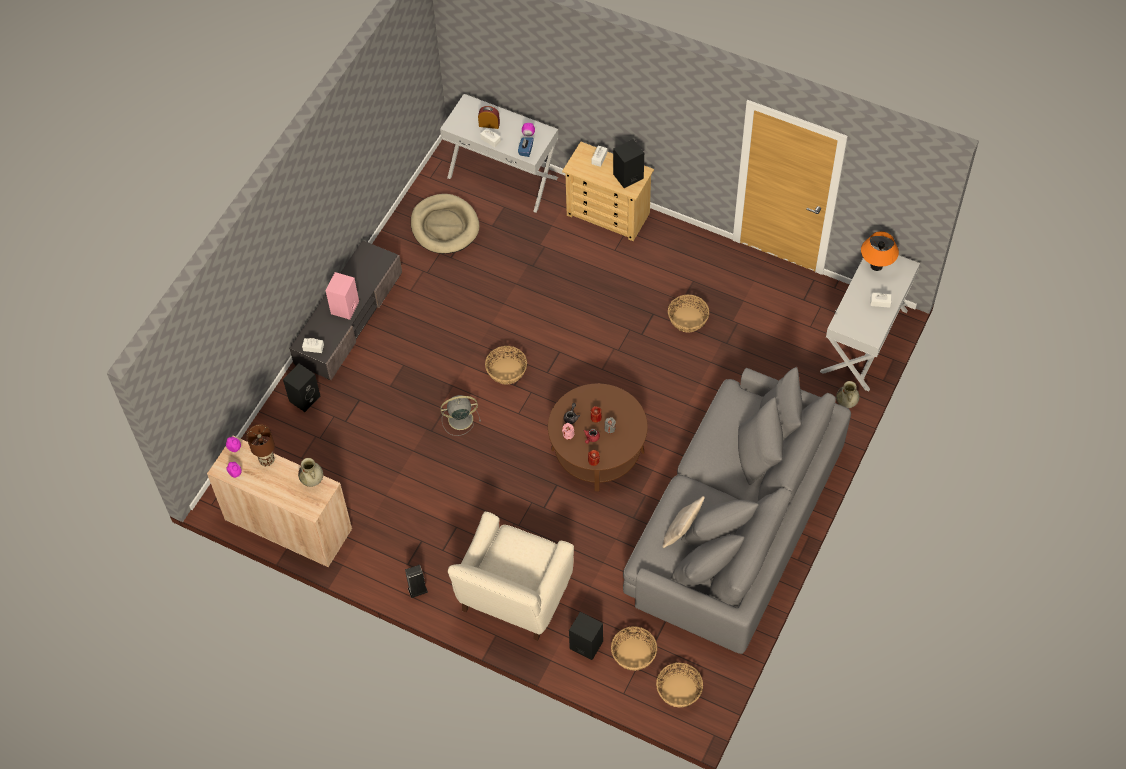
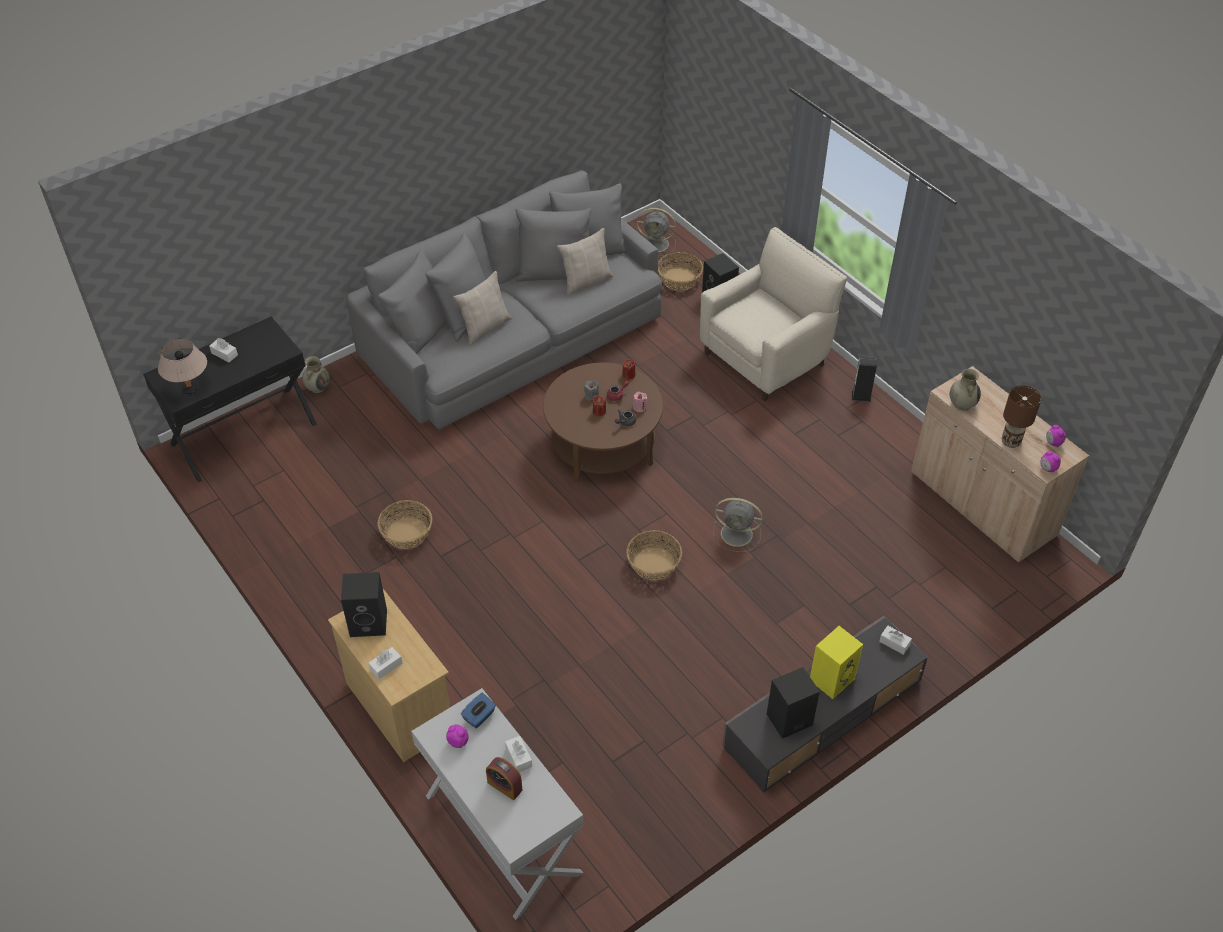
camera: 155 degrees left, 10 degrees down
black speaker [283,364,320,412] -> black speaker moved to [767,667,820,739]
pink speaker [326,272,359,320] -> yellow speaker [810,626,863,699]
beige dog bed [411,194,479,254] -> none
basket [656,663,703,708] -> grey fan [637,208,676,256]
white console table [820,245,920,392] -> black console table [143,317,317,483]
orange table lamp [861,231,899,271] -> beige table lamp [158,339,207,394]
none -> beige pillow [454,271,512,345]

